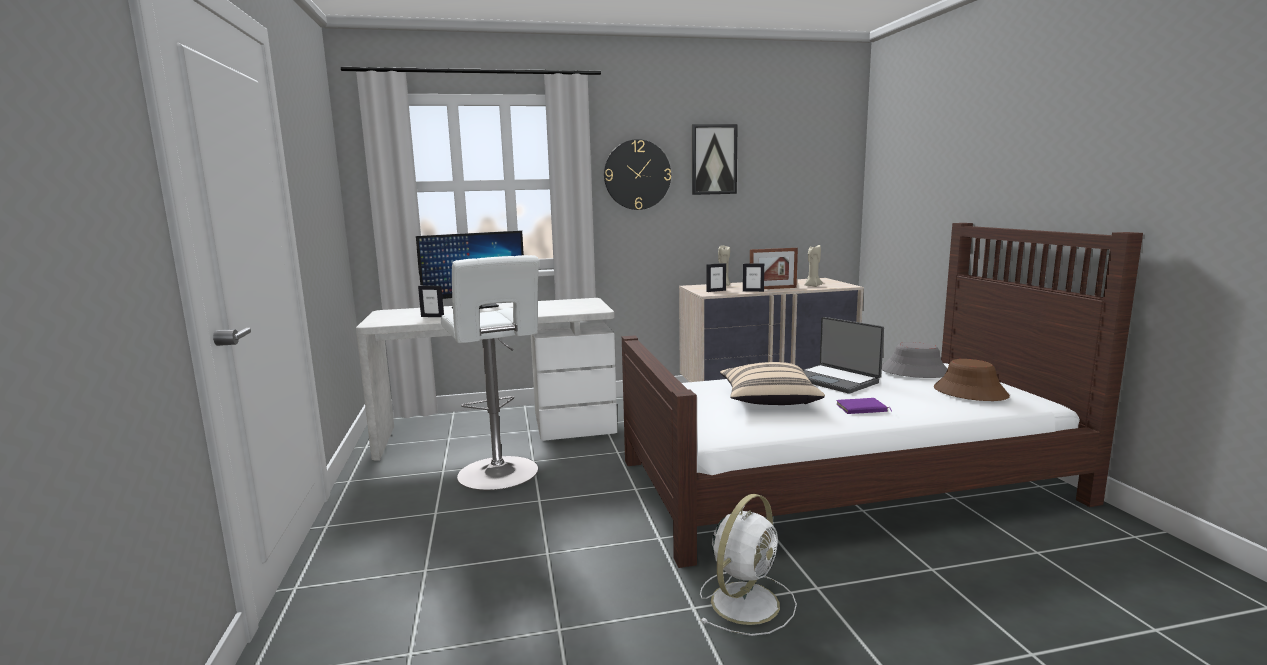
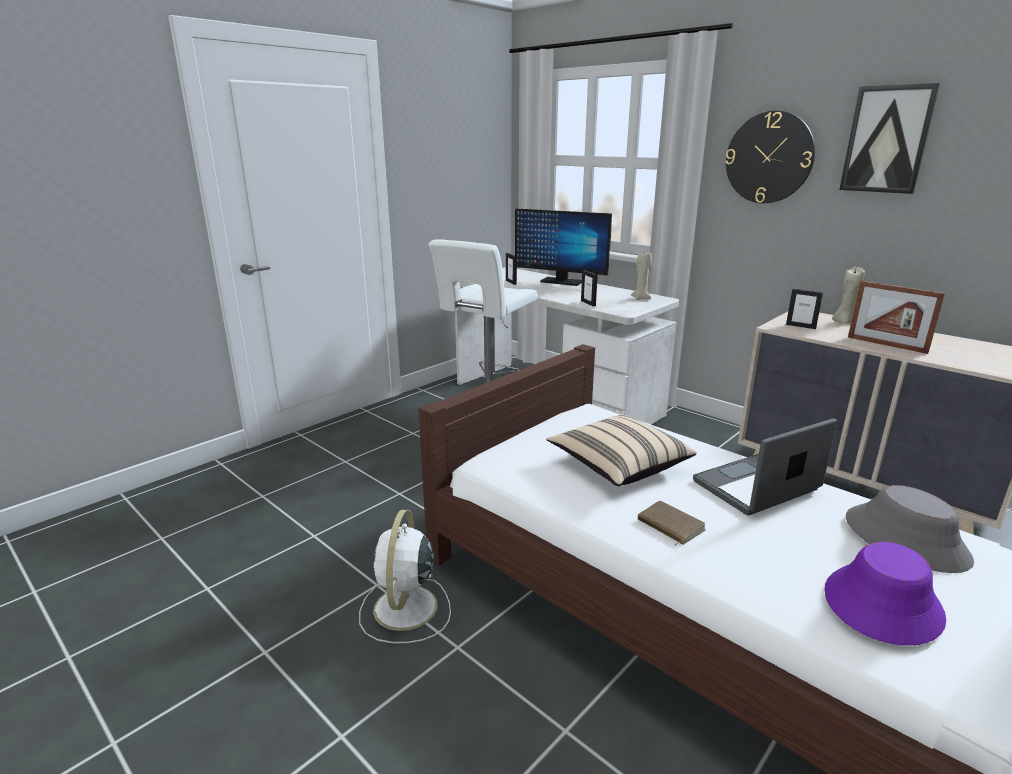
camera: 55 degrees right, 10 degrees up
white fan [700,494,797,636] -> white fan turned 90 degrees clockwise [359,510,451,643]
picture frame [743,264,764,292] -> picture frame moved to [581,270,598,306]
laptop [803,317,884,394] -> laptop turned 45 degrees clockwise [693,418,837,516]
beige candle [804,244,823,287] -> beige candle moved to [631,253,652,300]
purple book [836,398,892,414] -> brown book [638,501,706,546]
brown hat [934,359,1010,401] -> purple hat [824,542,946,645]

